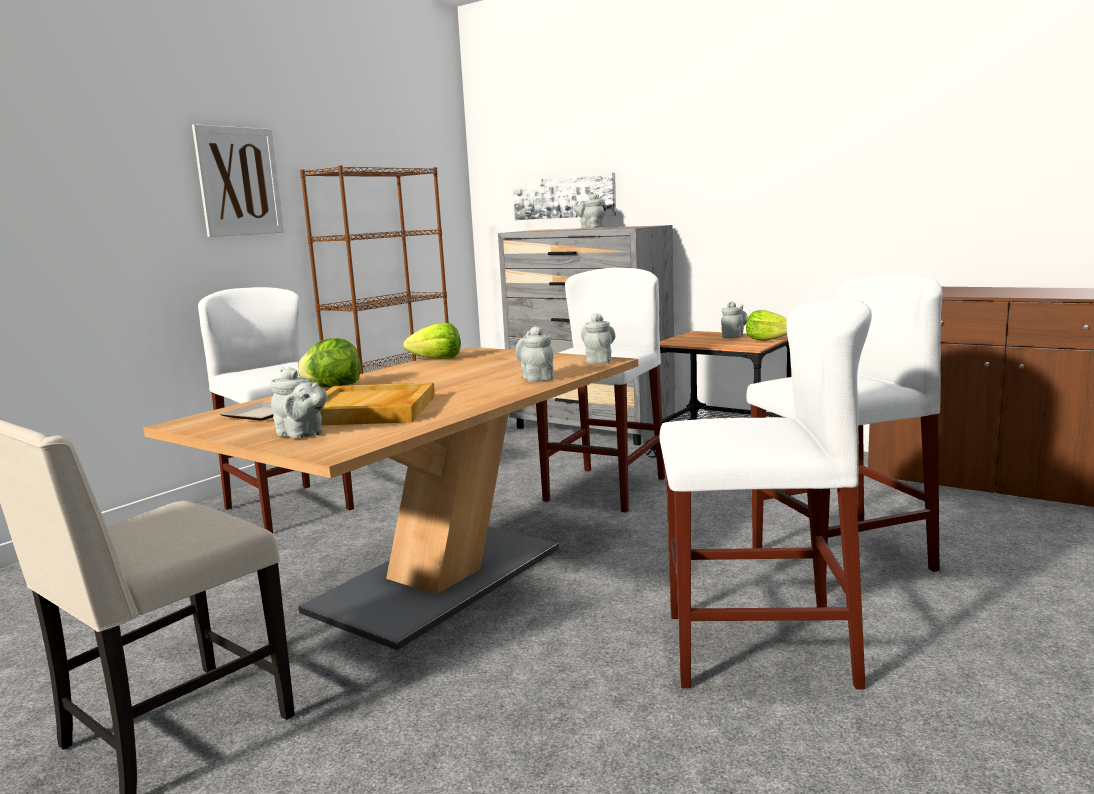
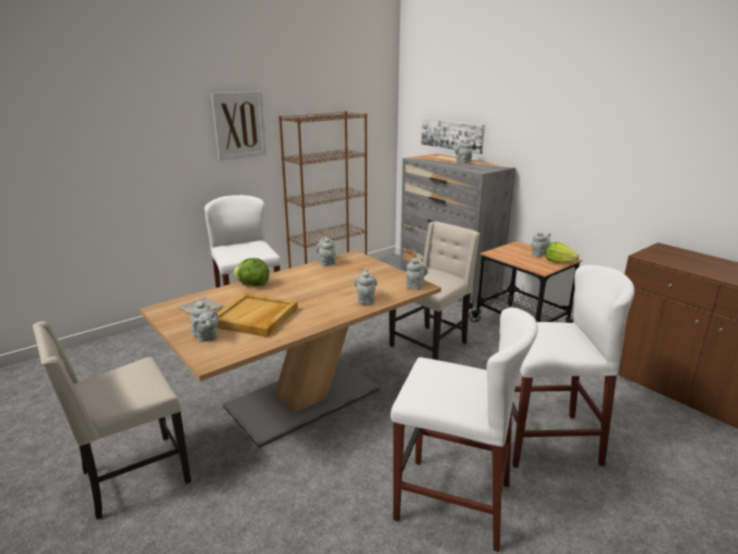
camera: 15 degrees right, 10 degrees up
lettuce [403,323,461,359] -> grey teapot [316,237,336,266]
white stool [536,268,665,512] -> beige chair [389,221,480,360]

